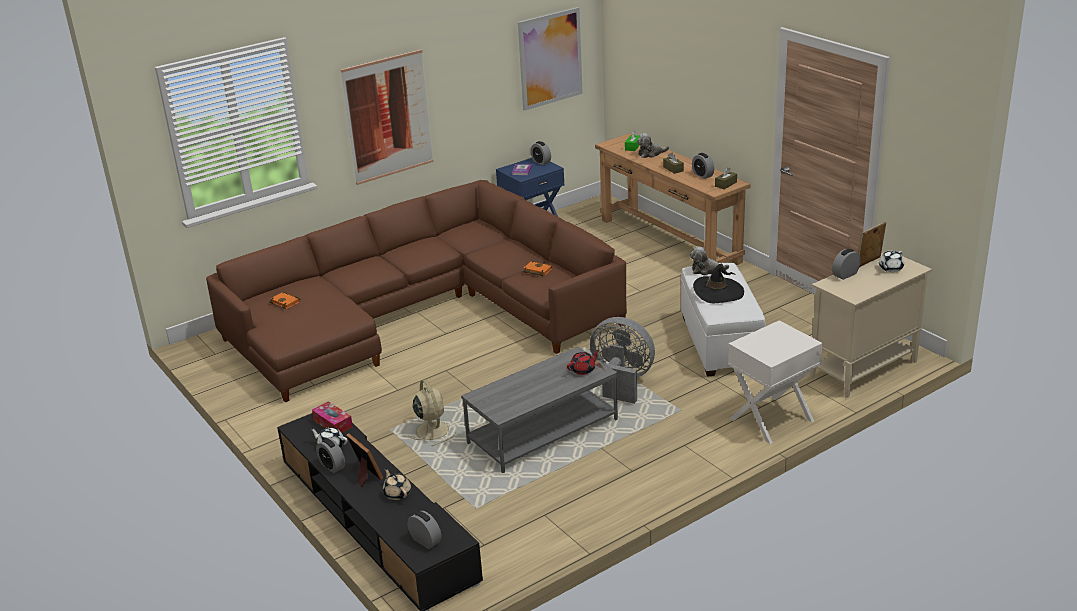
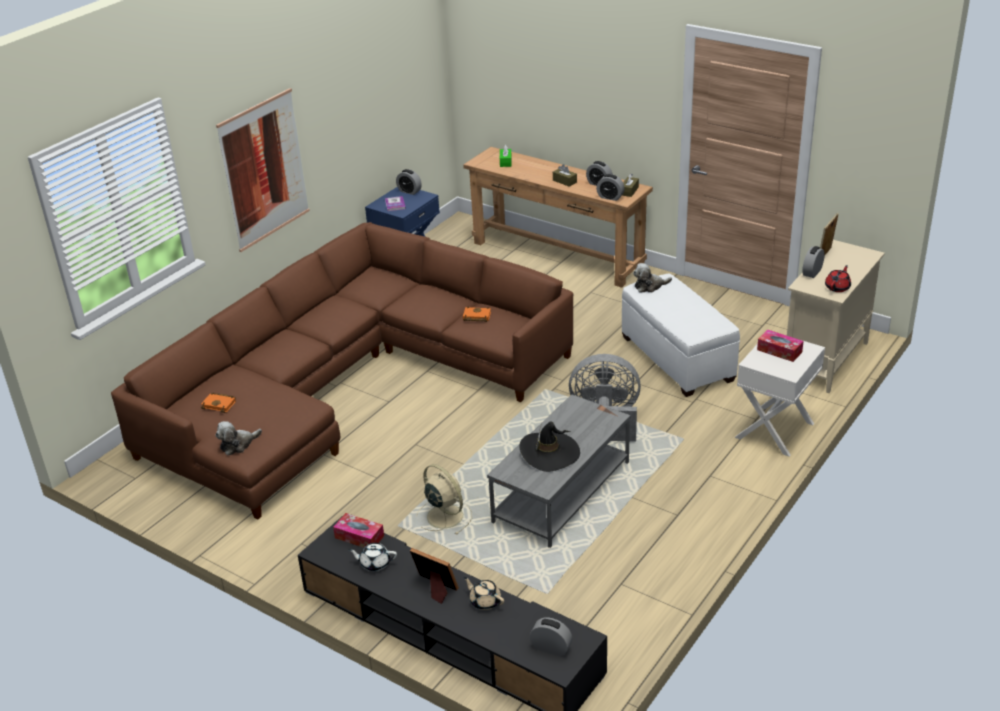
camera: 20 degrees left, 5 degrees up
alarm clock [316,438,345,473] -> alarm clock moved to [596,174,625,201]
picture [518,7,583,111] -> none
red teapot [567,350,599,375] -> red teapot moved to [825,265,851,292]
plush toy [637,133,669,158] -> plush toy moved to [215,421,262,455]
black hat [693,263,744,303] -> black hat moved to [519,422,580,472]
white teapot [879,251,904,272] -> none
none -> tissue box [757,329,803,362]

